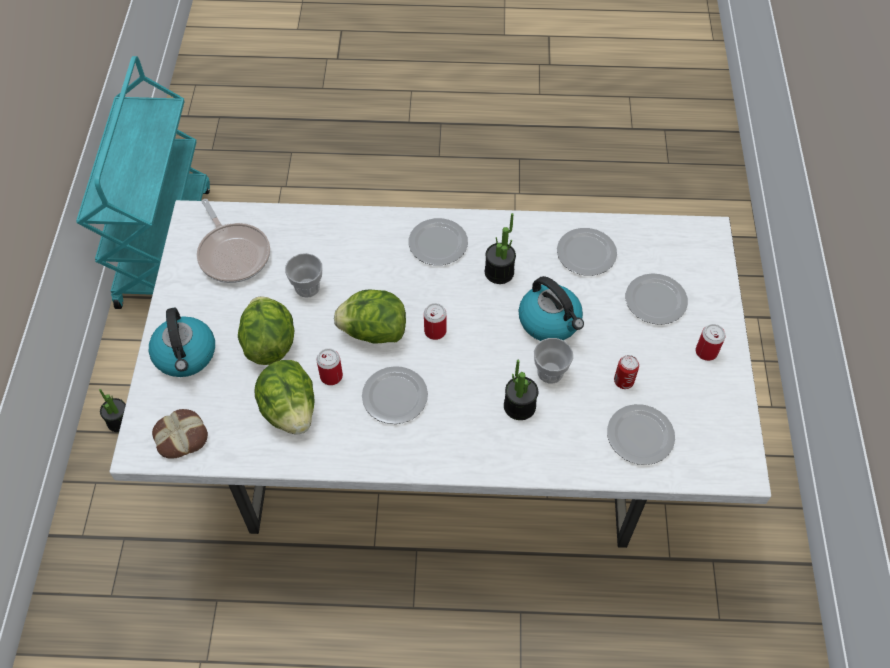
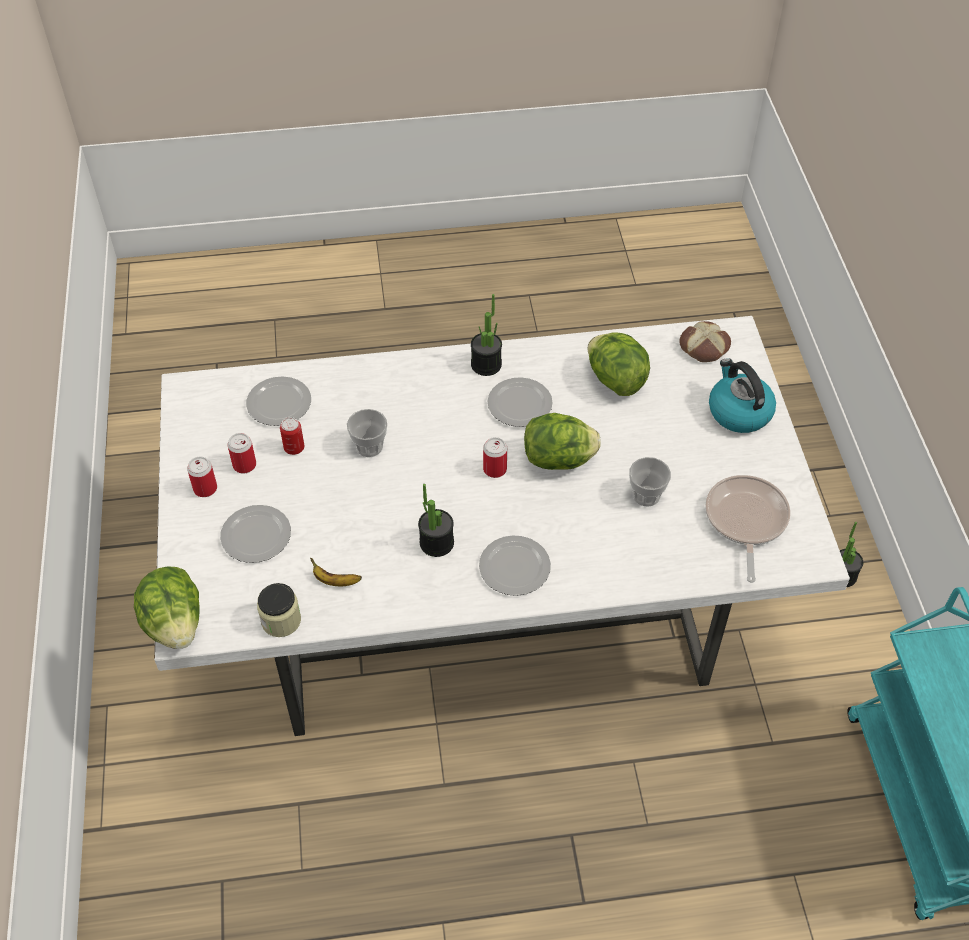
camera: 170 degrees right, 5 degrees down
frying pan [197,199,270,283] -> frying pan turned 45 degrees clockwise [705,475,790,583]
lettuce [238,296,294,365] -> lettuce moved to [134,566,200,649]
can [317,348,343,385] -> can moved to [227,433,256,473]
potted plant [504,360,538,420] -> potted plant moved to [471,294,502,376]
kettle [518,276,584,341] -> none
plate [557,228,617,276] -> banana [310,557,362,586]
none -> jar [257,583,301,637]

